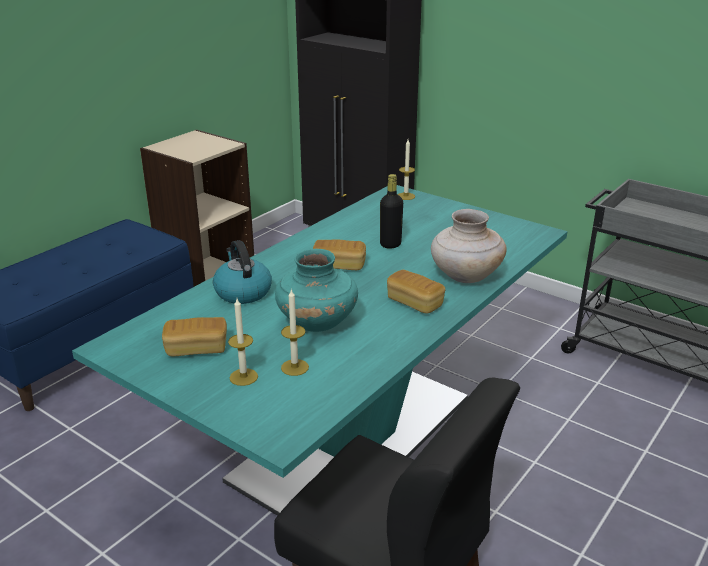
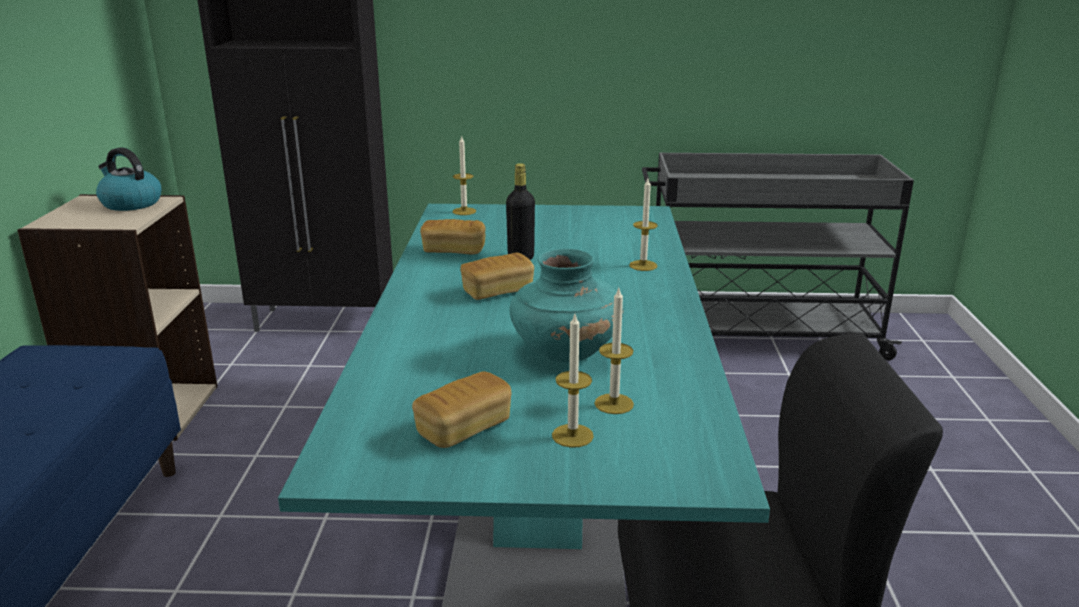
camera: 35 degrees left, 5 degrees down
kettle [213,240,272,304] -> kettle moved to [96,147,161,211]
bread [387,270,445,313] -> bread moved to [420,219,485,254]
beige vase [431,209,507,283] -> candle [629,179,658,271]

